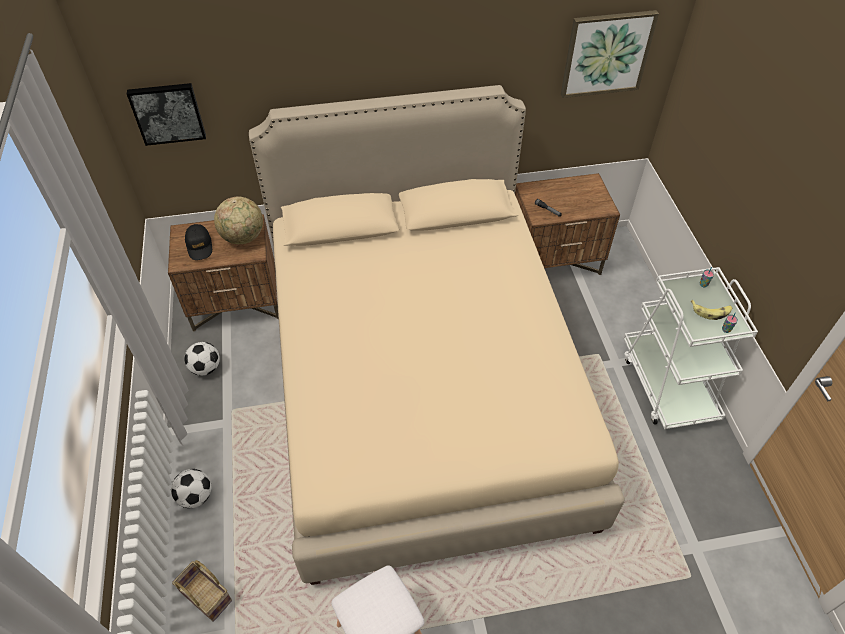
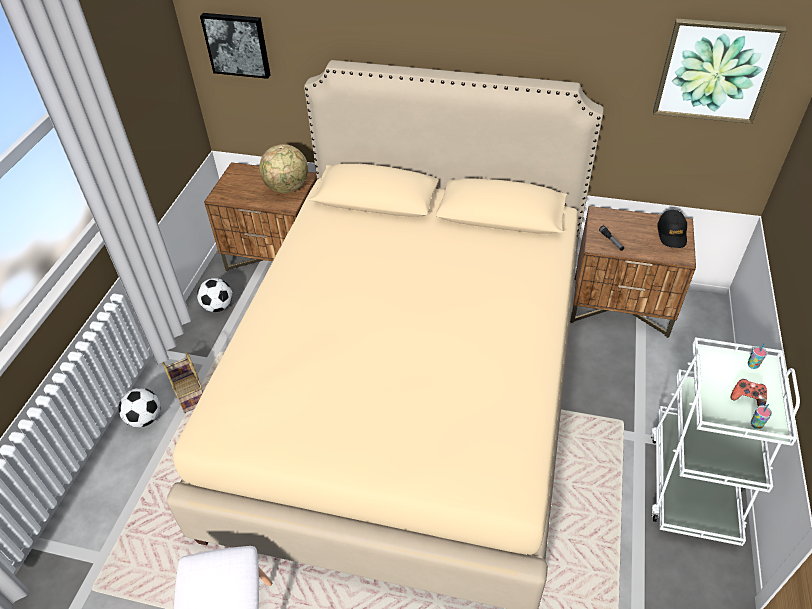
camera: 25 degrees right, 5 degrees down
basket [172,560,232,622] -> basket moved to [162,352,203,413]
black cap [185,224,212,260] -> black cap moved to [657,210,687,248]
banana [691,300,732,320] -> game controller [730,379,767,406]

